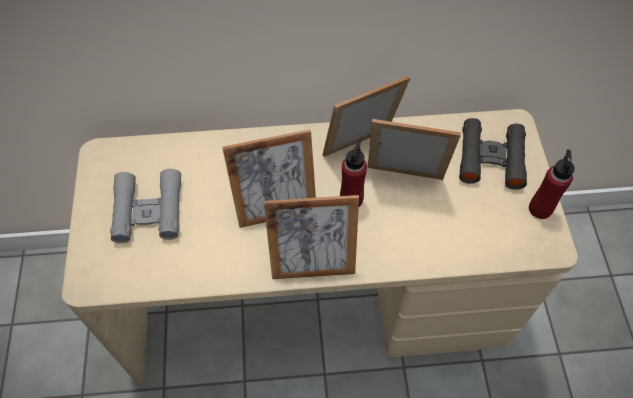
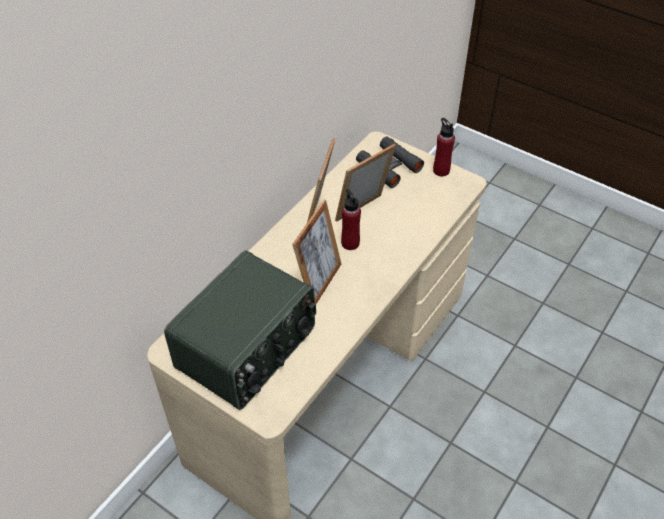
camera: 50 degrees left, 10 degrees down
grey binoculars [110,169,181,243] -> radio [164,250,316,410]
picture frame [264,195,359,279] -> none

